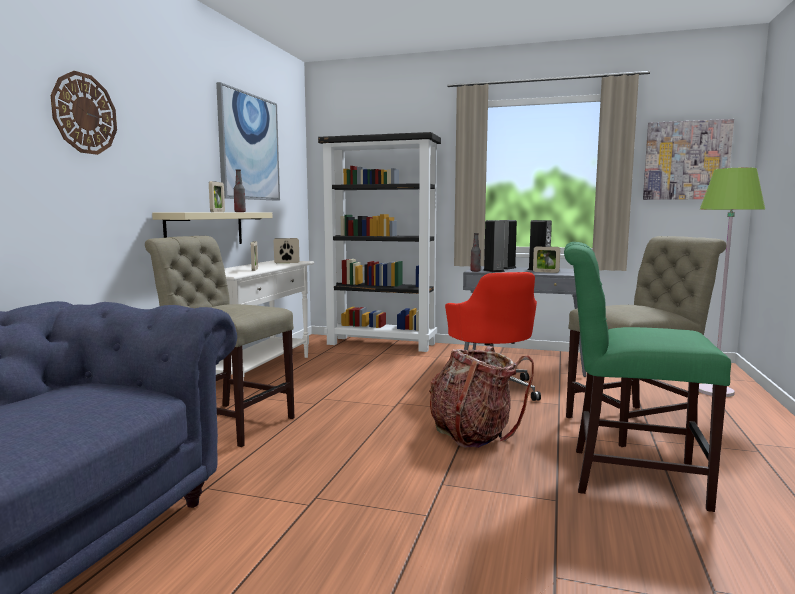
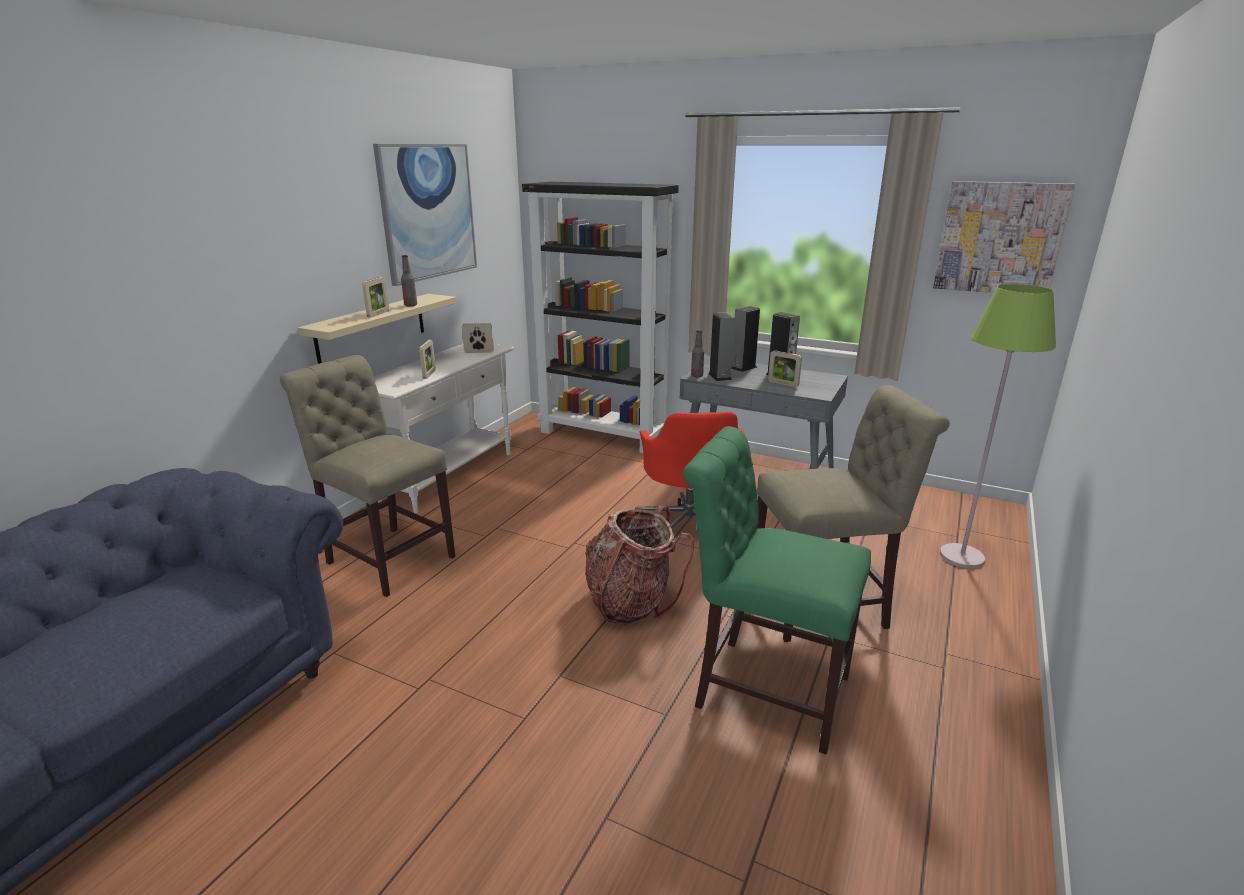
camera: 10 degrees right, 15 degrees up
wall clock [51,71,117,155] -> none

